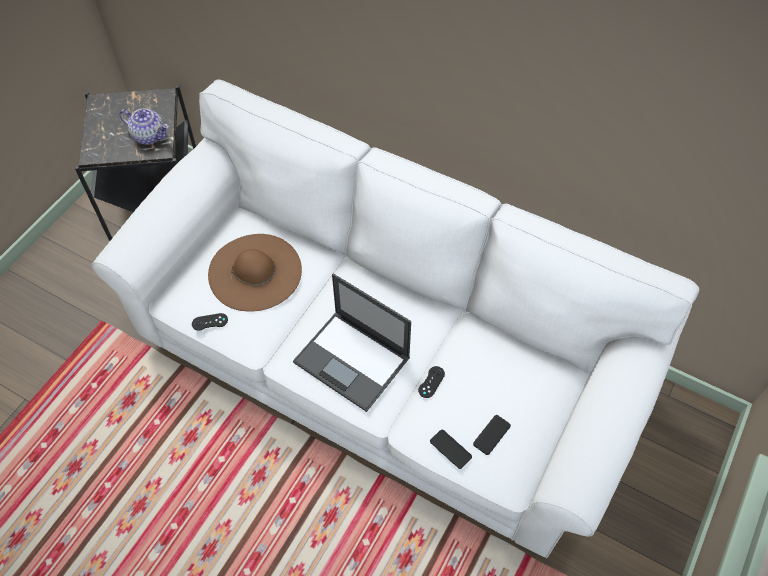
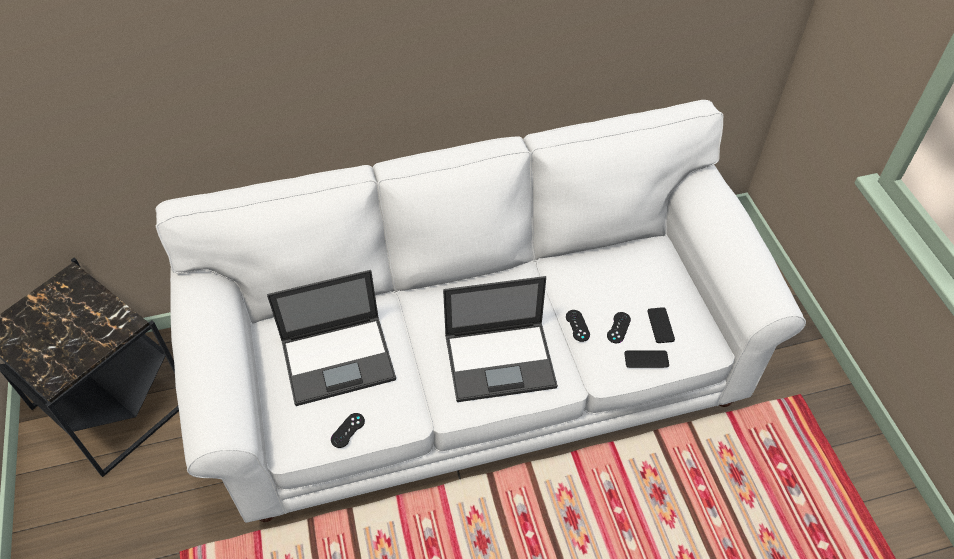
camera: 45 degrees left, 5 degrees down
teapot [119,108,169,144] -> none
brown hat [208,234,302,312] -> laptop [267,270,396,406]
none -> black game controller [607,312,631,343]

